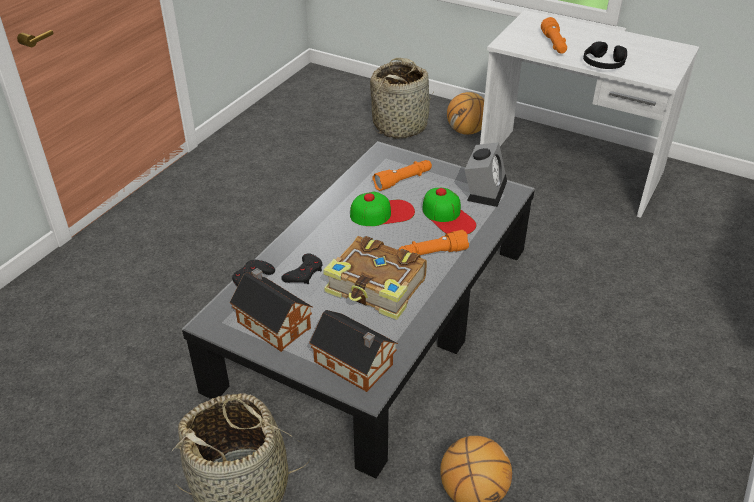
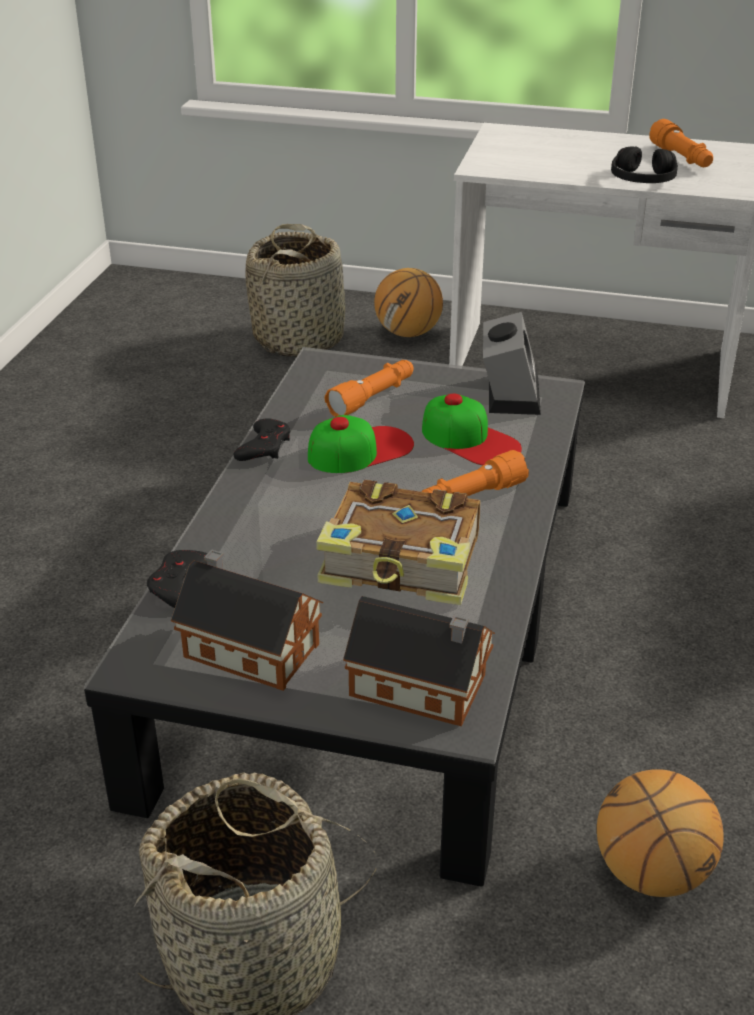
camera: 15 degrees left, 5 degrees down
black game controller [281,253,323,284] -> black game controller moved to [233,418,290,461]
orange flashlight [541,17,567,54] -> orange flashlight moved to [649,119,713,167]

